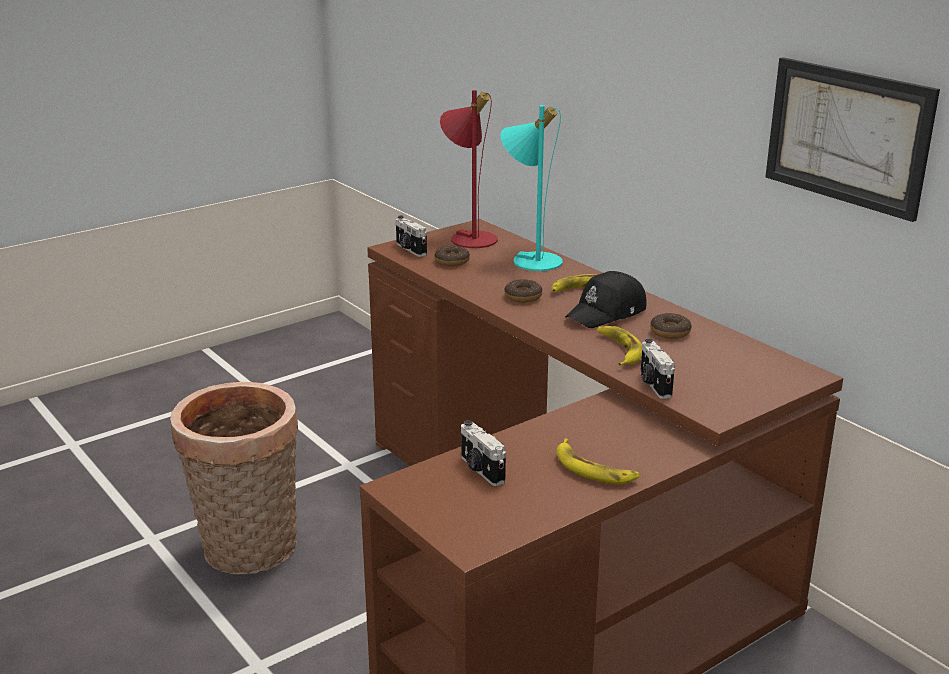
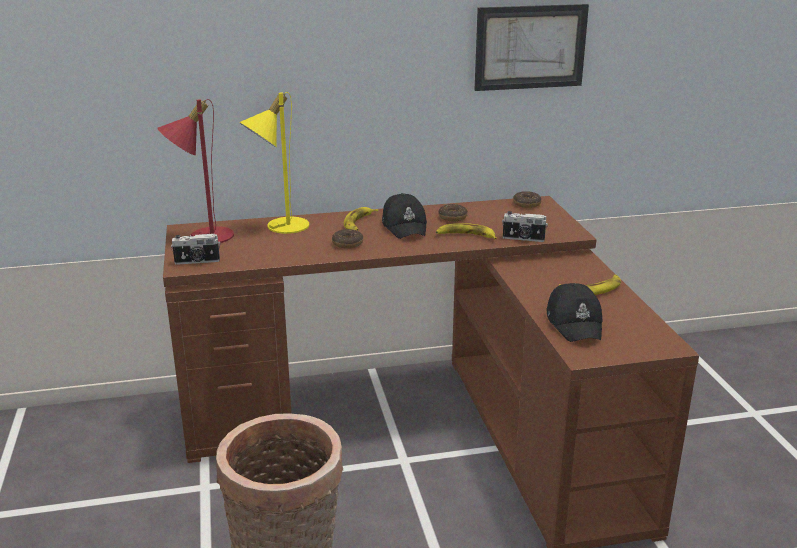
camera: 65 degrees left, 0 degrees up
donut [435,245,470,266] -> donut moved to [513,191,541,208]
camera [461,420,506,486] -> black cap [547,283,603,342]
turquoise table lamp [500,105,563,271] -> yellow table lamp [239,92,309,234]

